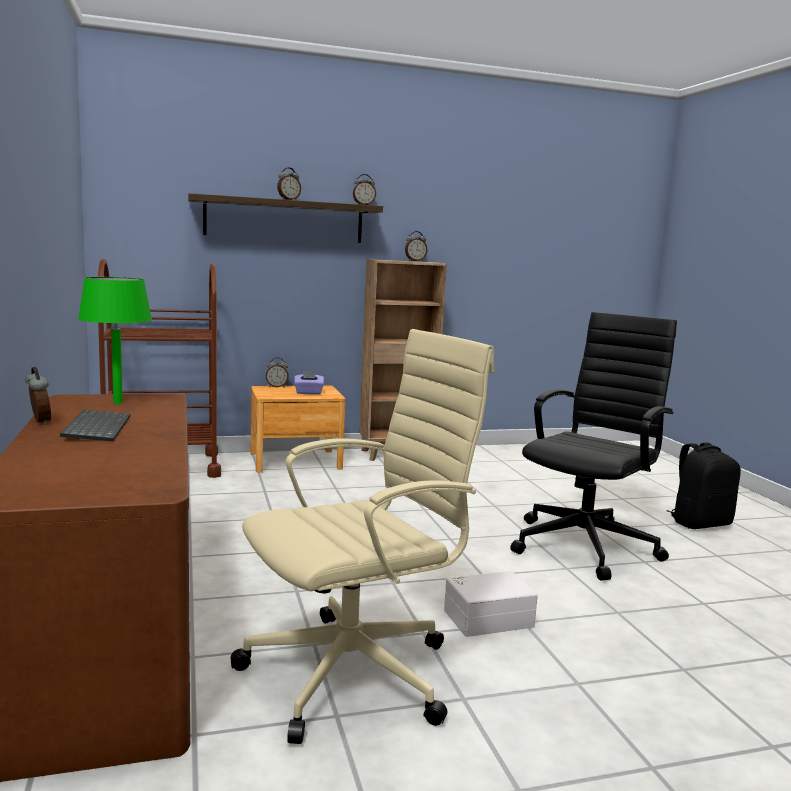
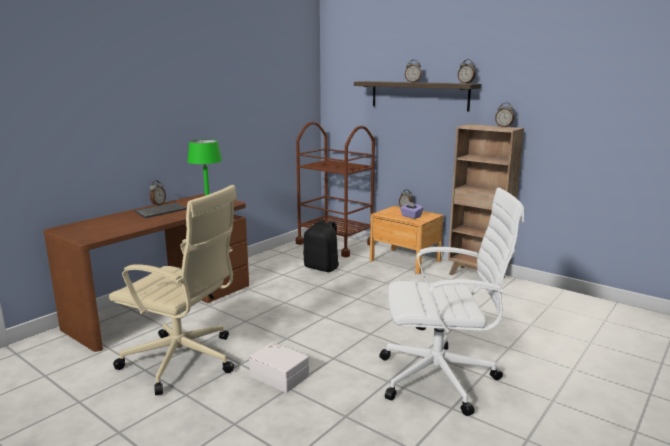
camera: 55 degrees right, 5 degrees up
black office chair [511,312,677,581] -> white office chair [379,187,524,416]
black backpack [667,442,741,529] -> black backpack moved to [303,220,339,272]

